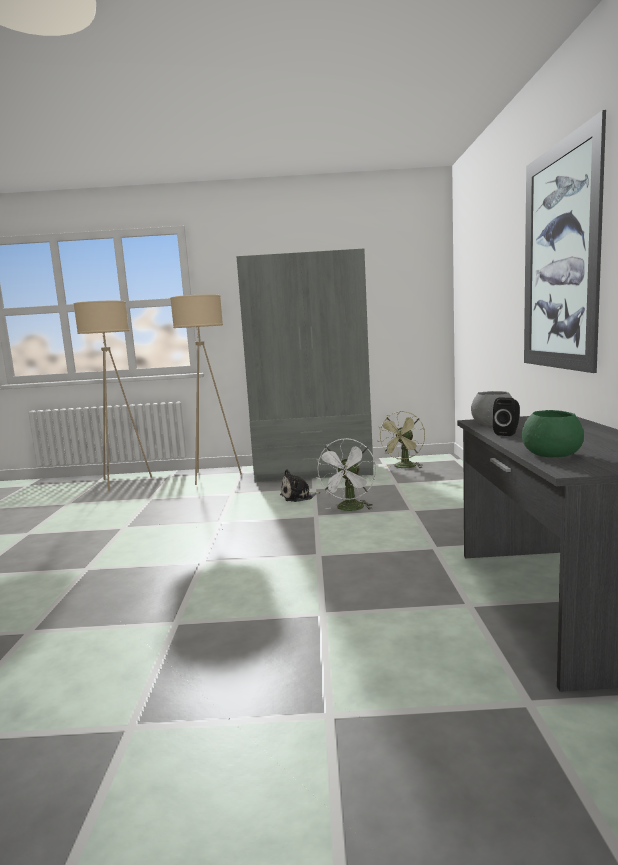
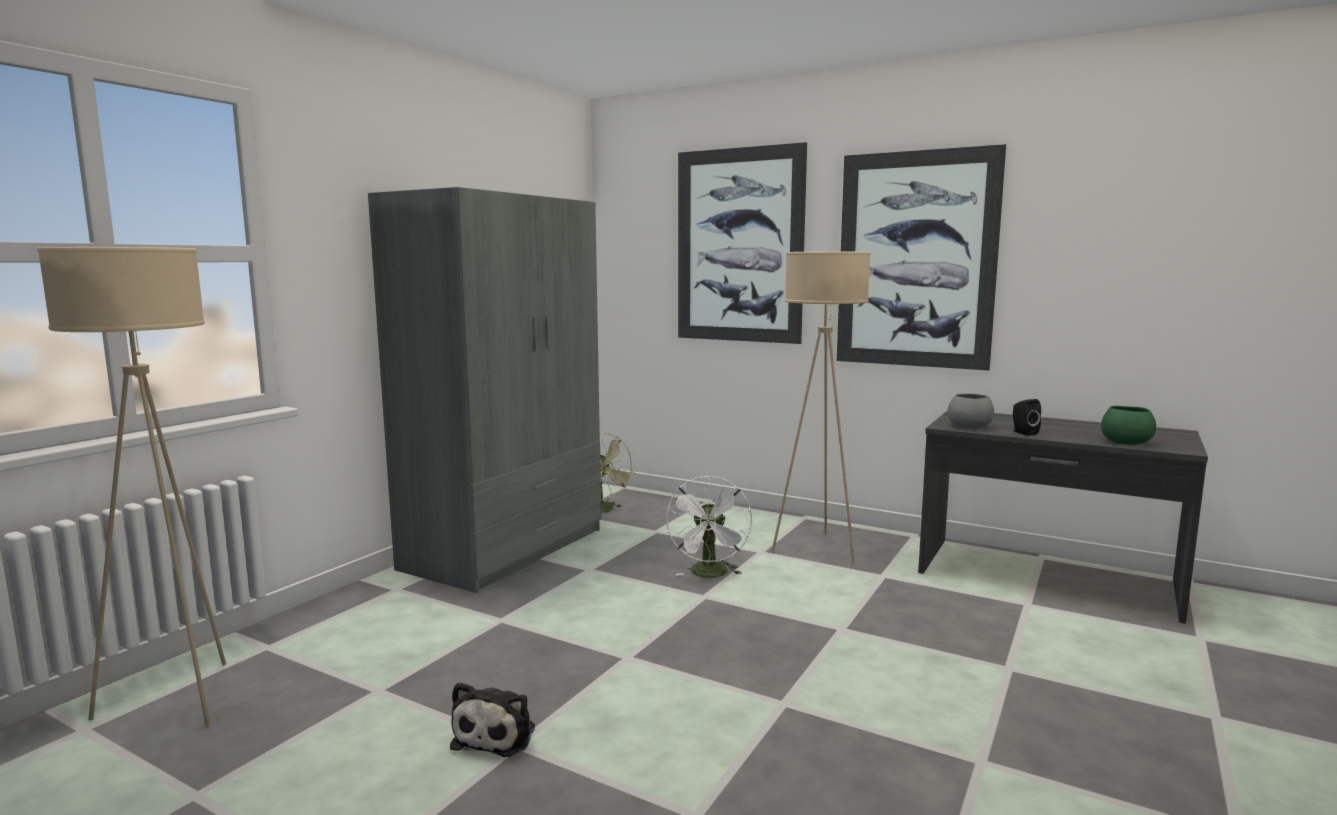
camera: 60 degrees left, 0 degrees up
beige floor lamp [170,294,242,485] -> beige floor lamp moved to [771,251,871,564]
plush toy [280,469,321,502] -> plush toy moved to [450,682,535,757]
white fan [316,438,376,511] -> white fan turned 45 degrees clockwise [666,476,752,578]
none -> picture [678,142,807,344]

